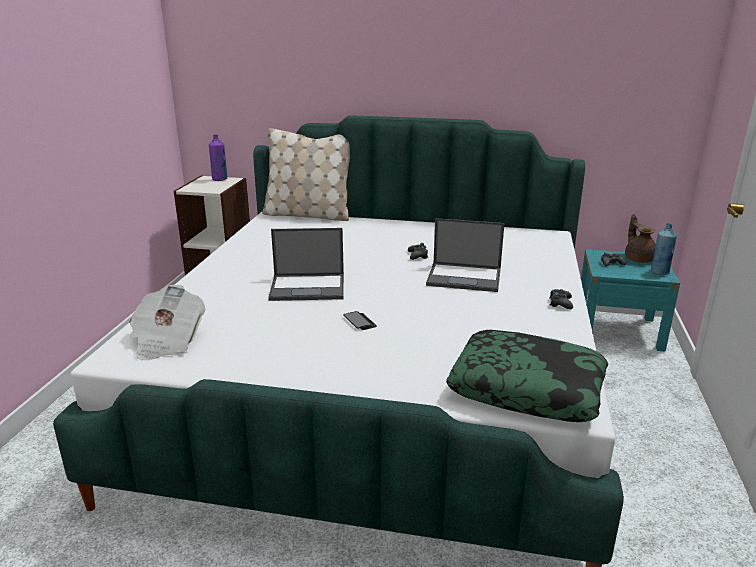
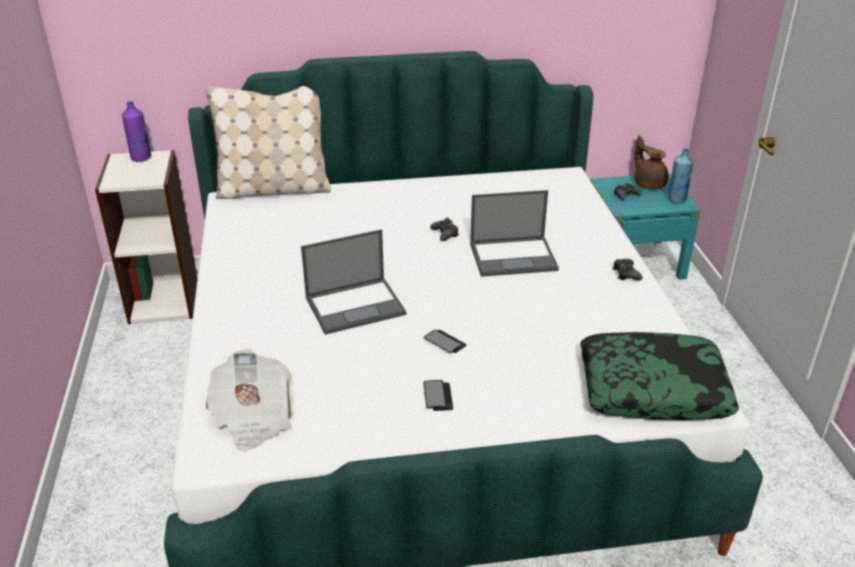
camera: 20 degrees left, 10 degrees up
none -> phone [423,380,453,411]

